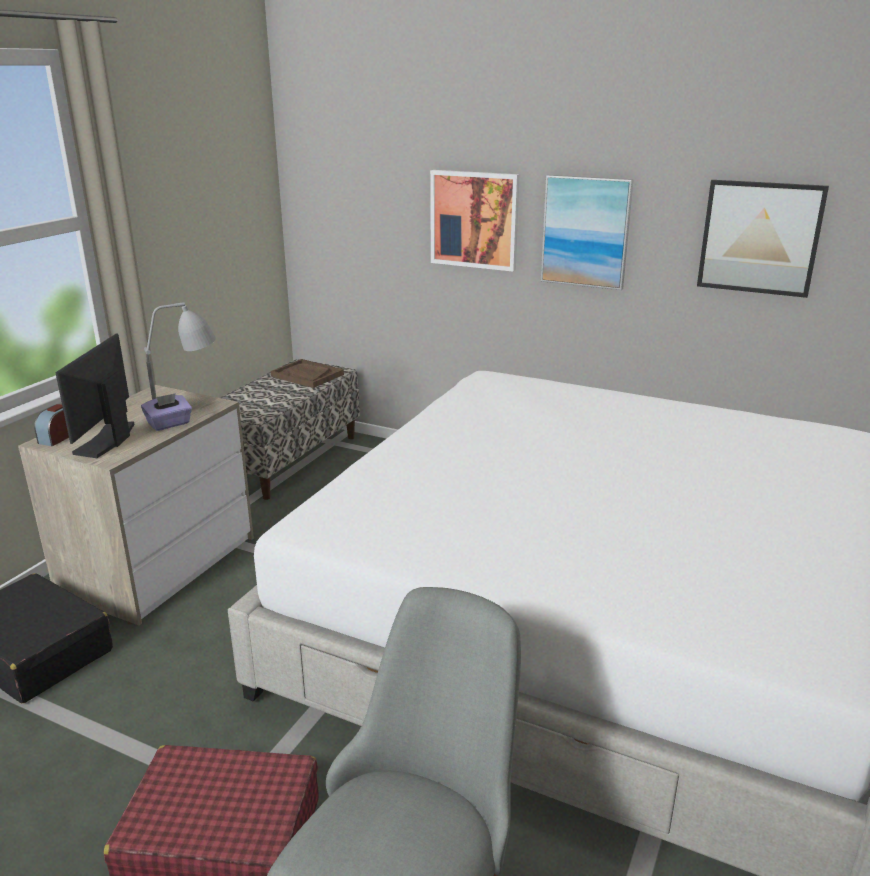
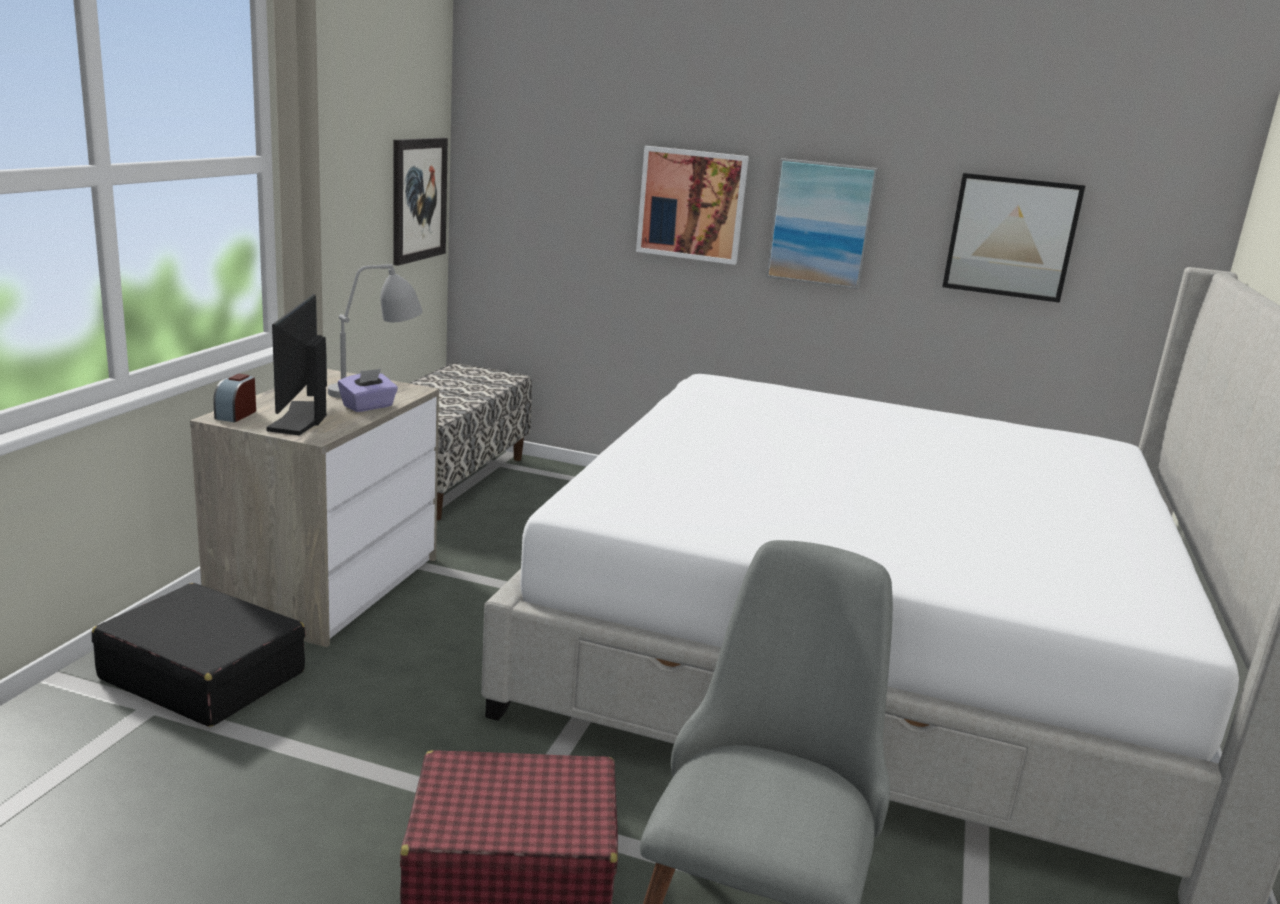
camera: 10 degrees left, 5 degrees down
brown tray [271,359,344,388] -> none
none -> picture [393,138,448,266]

